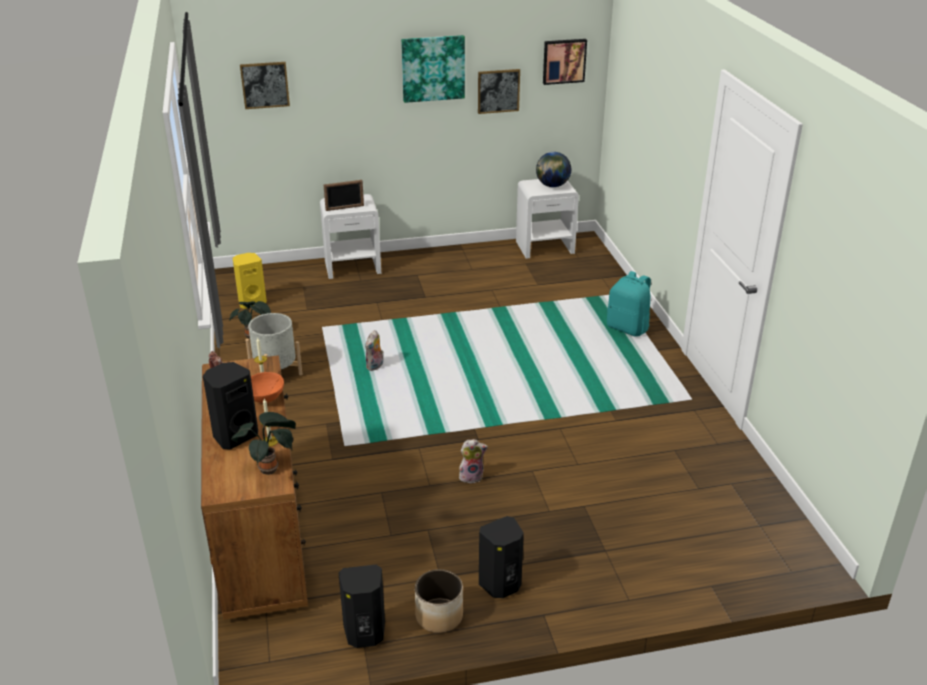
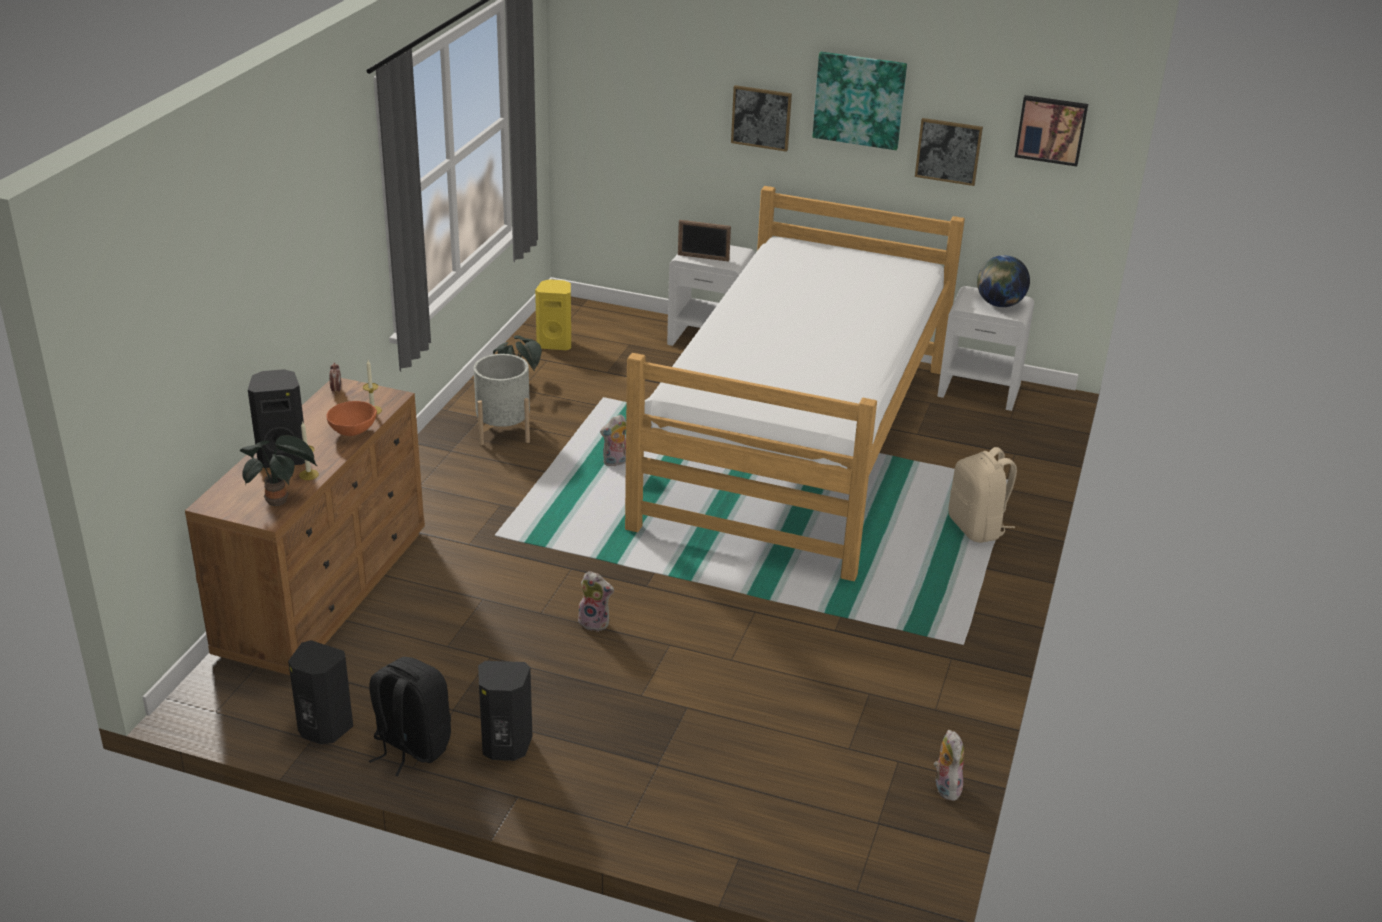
camera: 30 degrees right, 0 degrees up
picture [240,62,290,109] -> picture moved to [731,85,792,152]
planter [415,569,463,633] -> black backpack [369,657,451,776]
turquoise backpack [607,271,651,337] -> beige backpack [948,447,1017,543]
none -> bed [625,186,965,581]
none -> plush toy [934,730,964,801]

